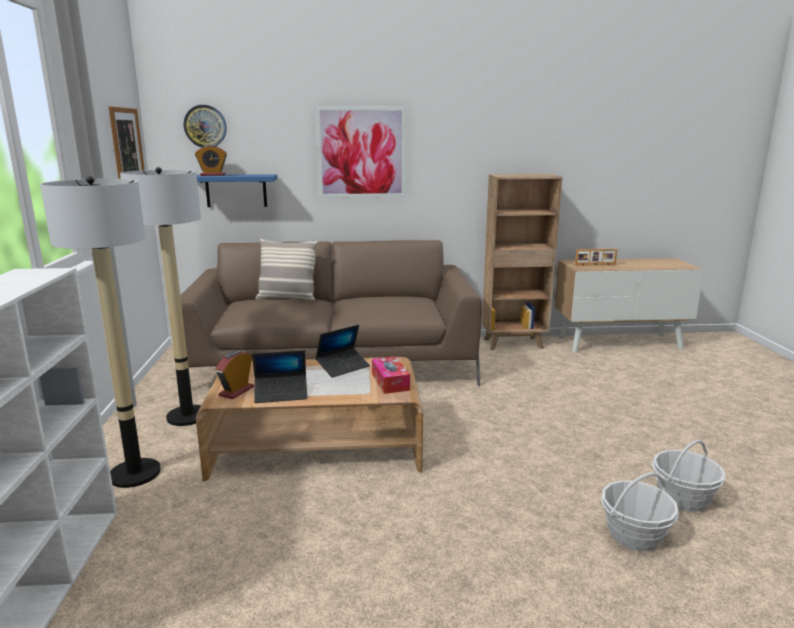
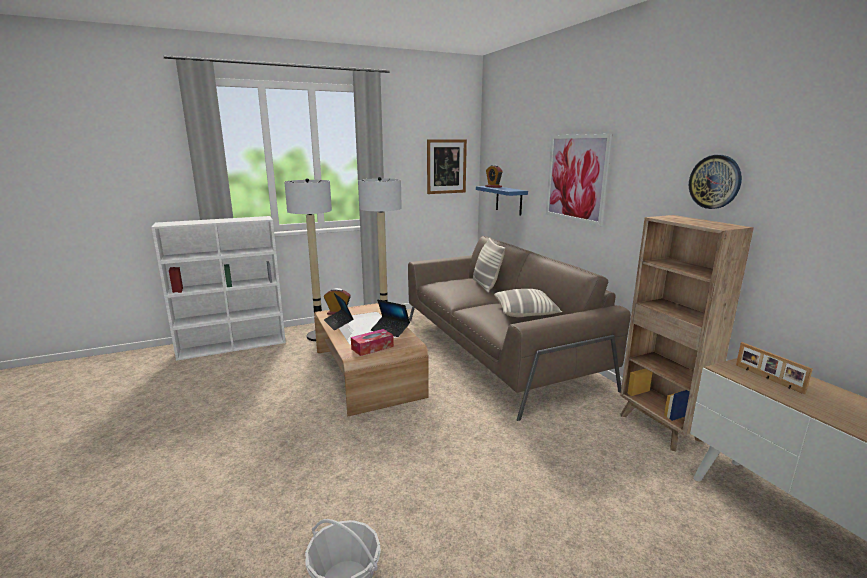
camera: 70 degrees right, 0 degrees up
wall clock [184,105,226,148] -> wall clock moved to [689,155,742,209]
basket [601,473,679,551] -> none
none -> pillow [494,289,562,317]

